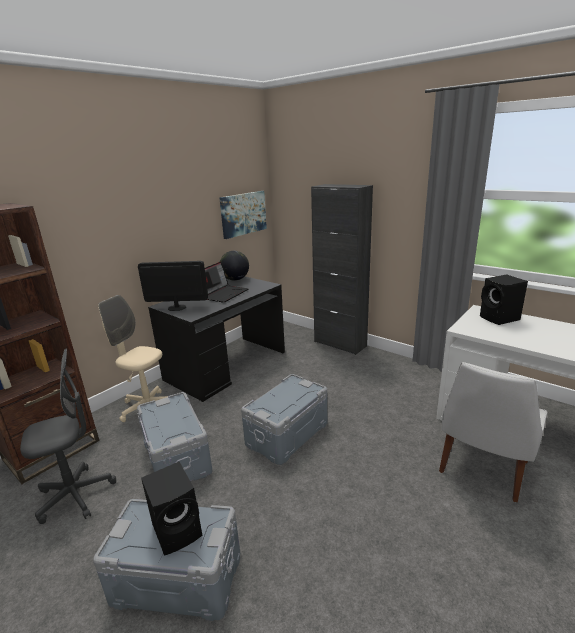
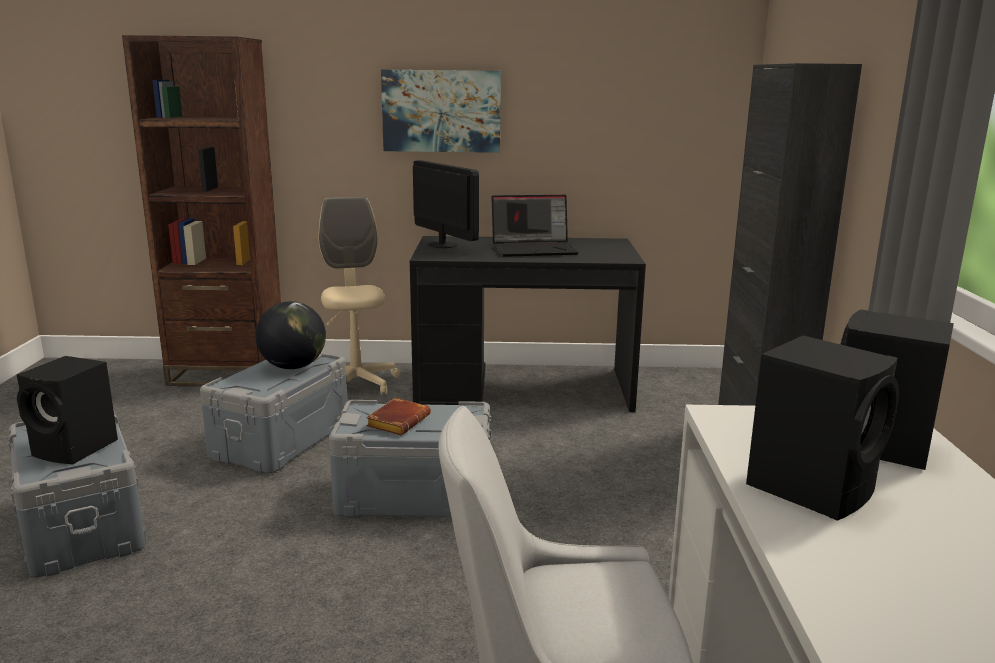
camera: 50 degrees right, 5 degrees down
grey office chair [20,348,116,524] -> none
picture [220,191,267,239] -> picture moved to [381,70,501,153]
globe [220,251,249,281] -> globe moved to [256,301,326,369]
none -> brown book [366,398,431,435]
none -> black speaker [746,336,899,521]

